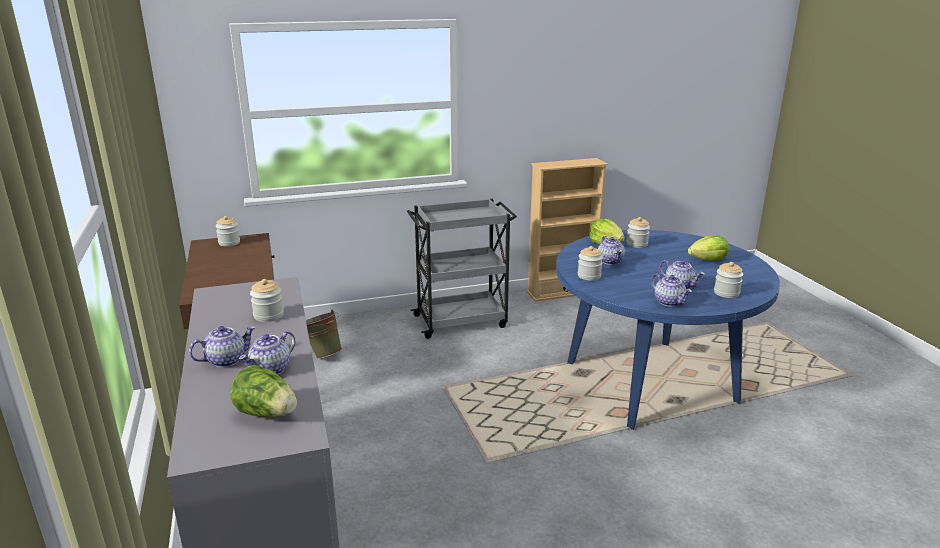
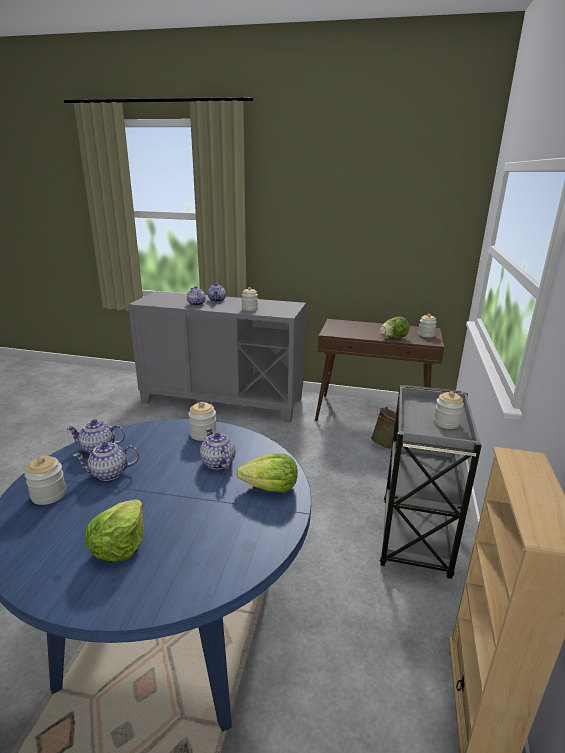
camera: 120 degrees right, 0 degrees up
lettuce [231,365,297,417] -> lettuce moved to [380,316,409,338]
teapot [598,236,625,265] -> teapot turned 45 degrees clockwise [200,428,236,470]
jar [627,217,650,248] -> jar moved to [434,391,464,429]

